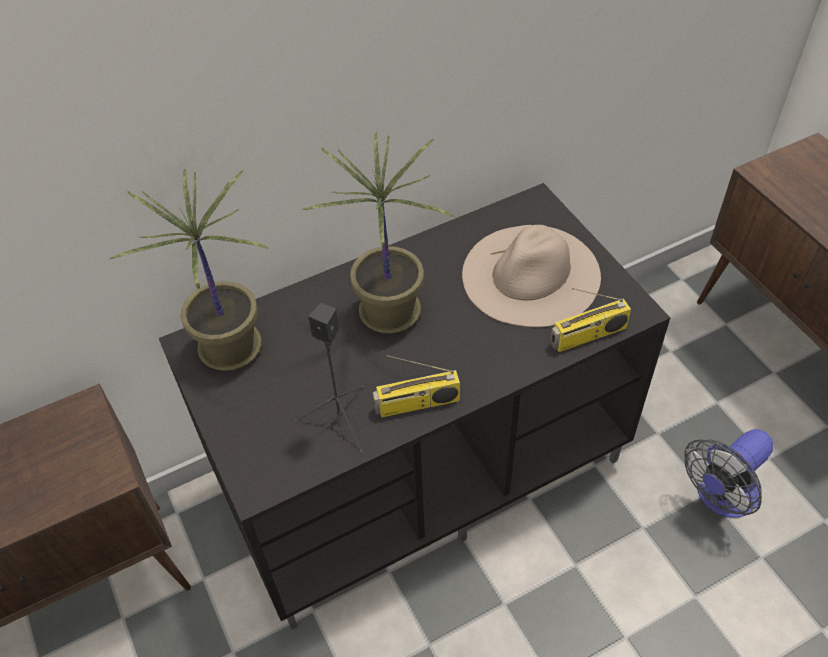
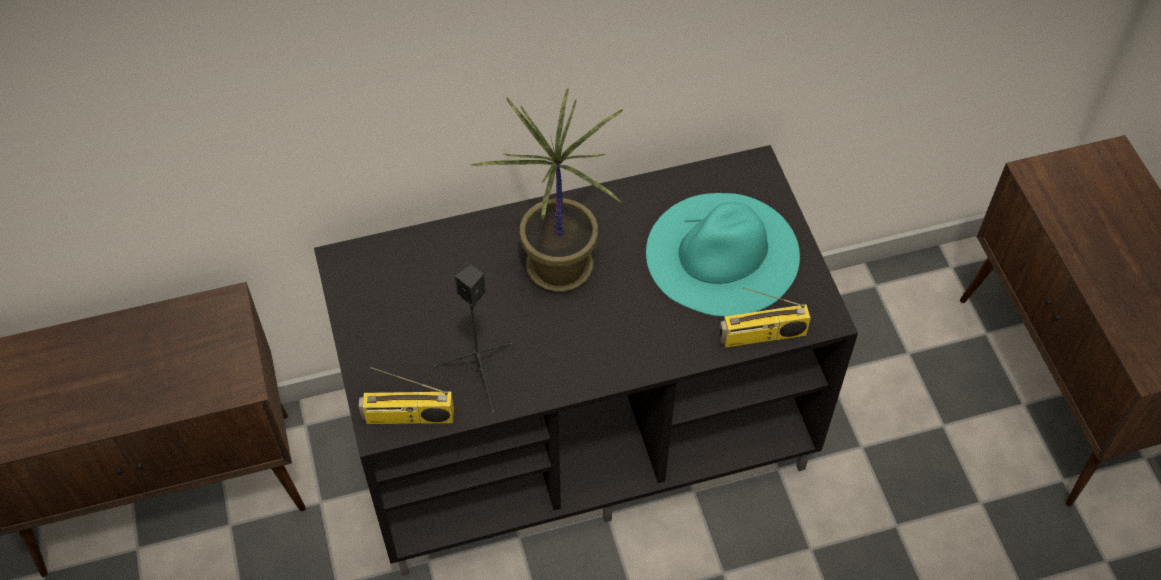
camera: 10 degrees right, 5 degrees up
potted plant [109,168,269,371] -> none
radio [373,355,460,417] -> radio moved to [359,367,454,424]
beige hat [462,225,601,327] -> turquoise hat [646,193,800,317]
fan [685,429,773,518] -> none

